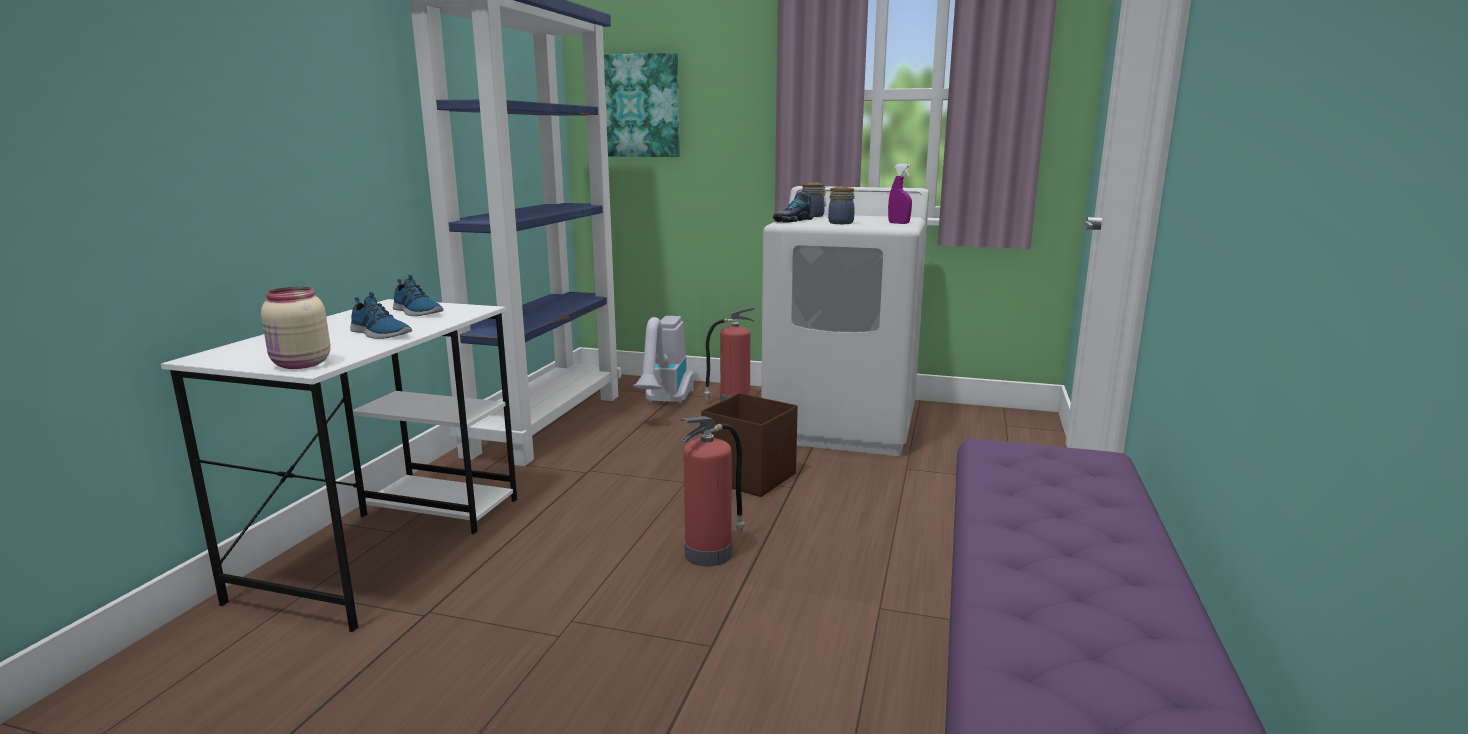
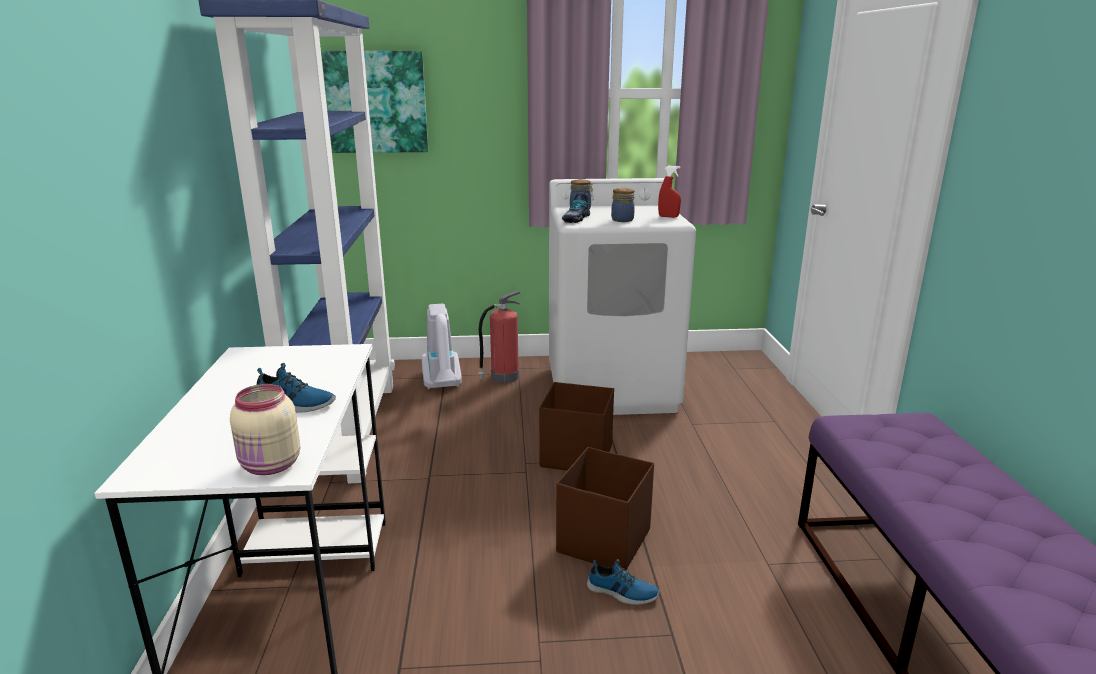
camera: 20 degrees left, 5 degrees up
shoe [393,274,444,316] -> shoe moved to [587,559,660,605]
fire extinguisher [680,416,745,567] -> brown storage box [556,447,654,571]
purple spray bottle [888,164,912,224] -> red spray bottle [658,166,681,218]

